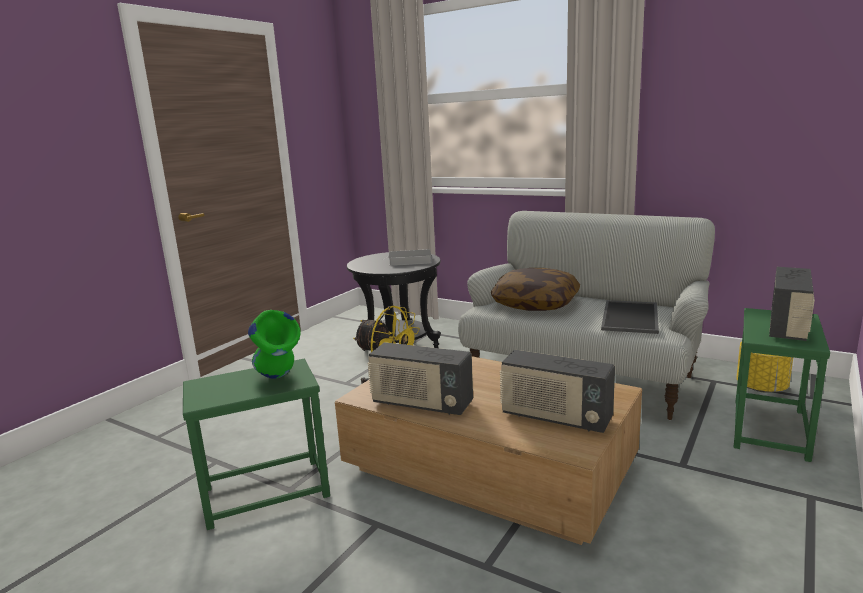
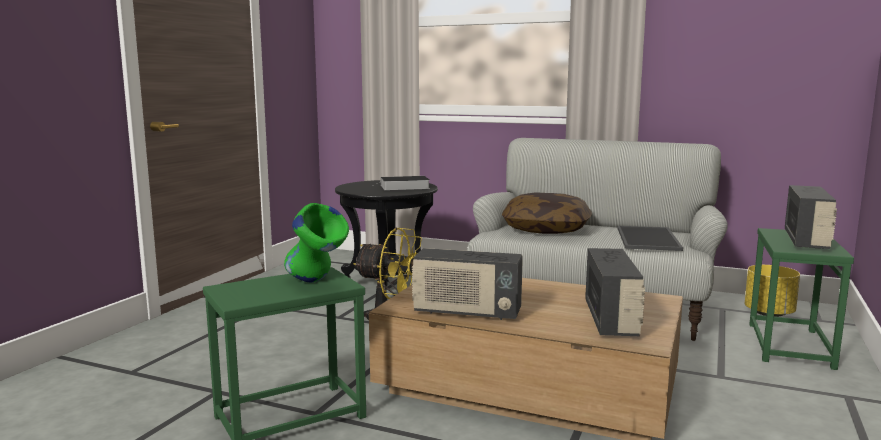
camera: 10 degrees left, 5 degrees down
radio [500,350,615,433] -> radio turned 105 degrees counterclockwise [585,248,645,336]

